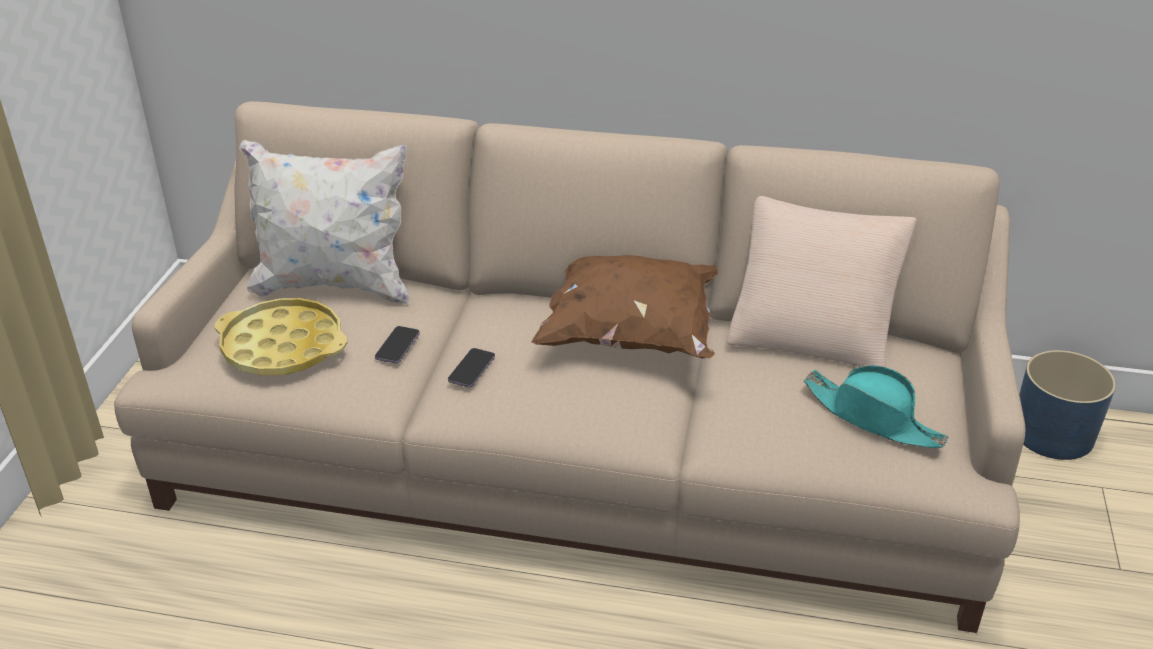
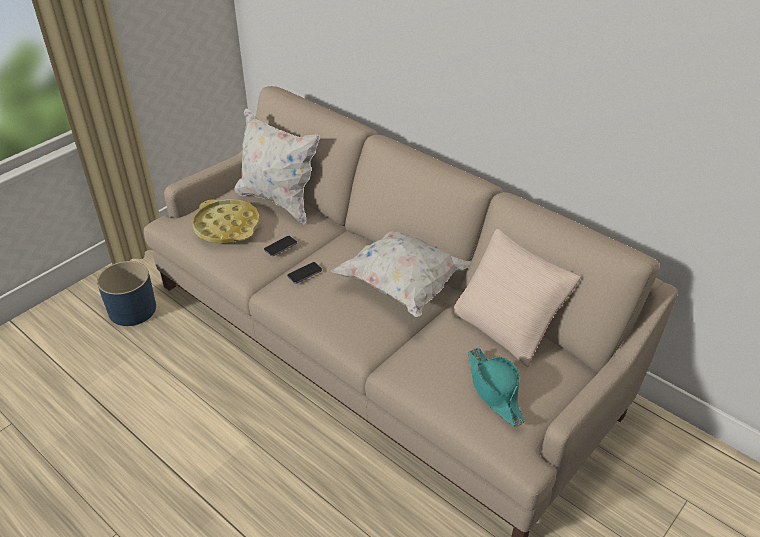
camera: 30 degrees right, 5 degrees up
brown pillow [532,255,718,359] -> white pillow [331,231,471,317]
blue planter [1019,350,1116,460] -> blue planter moved to [97,261,156,326]

